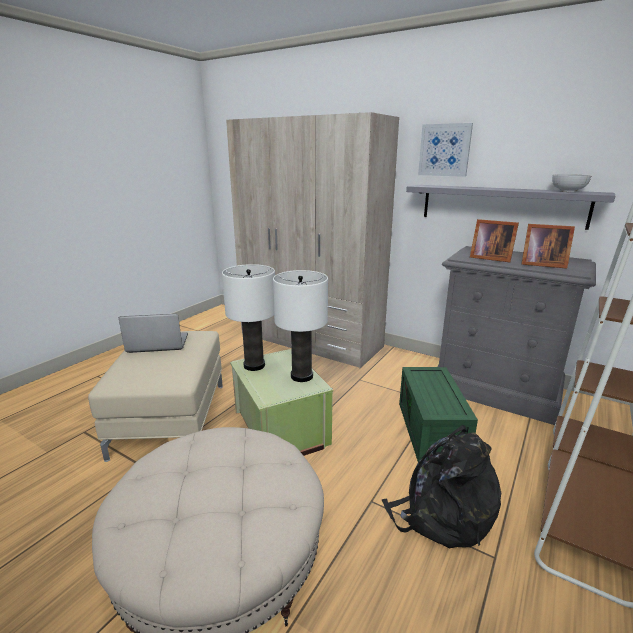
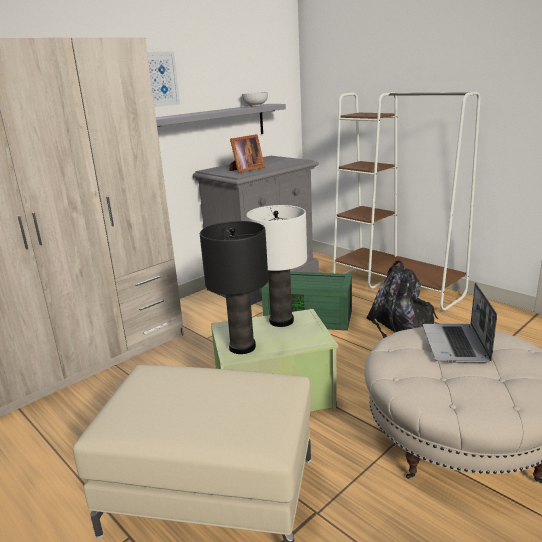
camera: 75 degrees left, 0 degrees up
laptop [119,314,188,353] -> laptop moved to [423,283,497,363]
white table lamp [222,264,275,371] -> black table lamp [200,221,268,354]
picture frame [522,224,575,269] -> none

